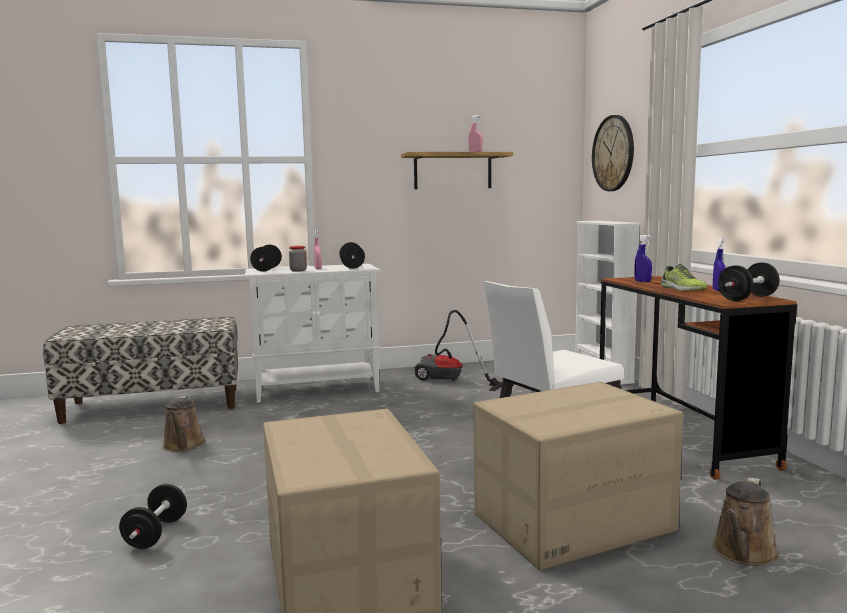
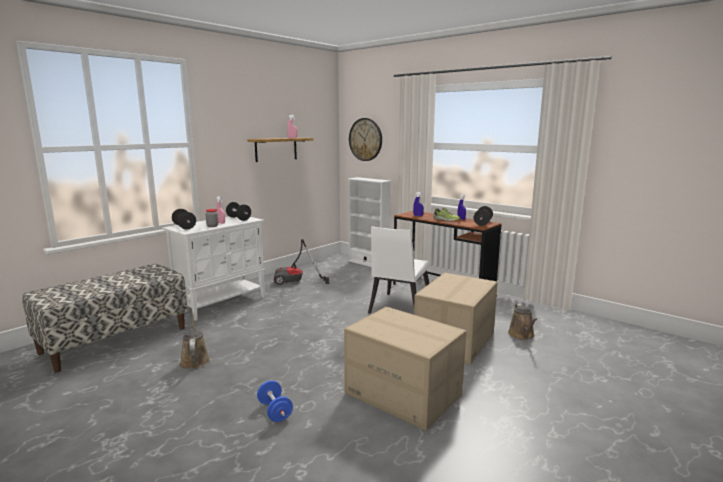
camera: 35 degrees left, 5 degrees up
black dumbbell [119,484,187,549] -> blue dumbbell [257,380,293,422]
brown watering can [162,396,205,452] -> brown watering can turned 150 degrees counterclockwise [180,312,210,369]

